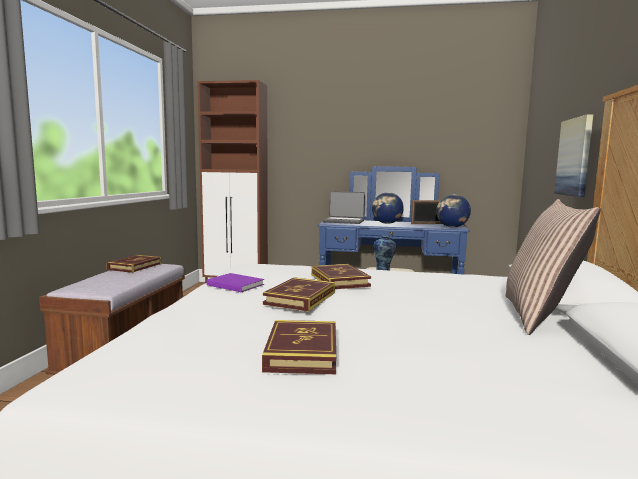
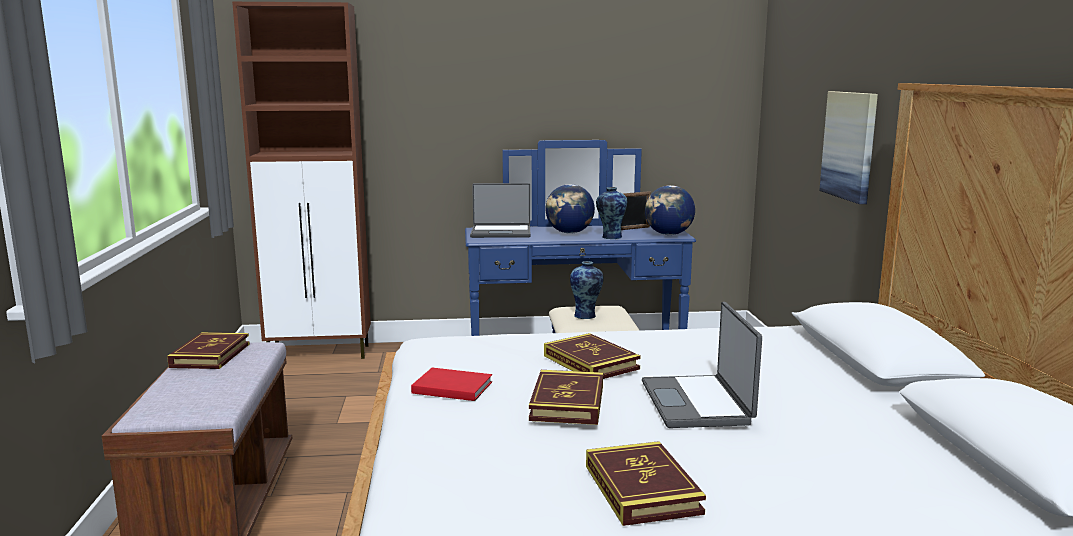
camera: 15 degrees left, 5 degrees up
purple book [206,273,264,292] -> red book [411,368,492,401]
pillow [506,199,601,335] -> none
none -> vase [596,187,627,239]
none -> laptop [642,302,762,428]

